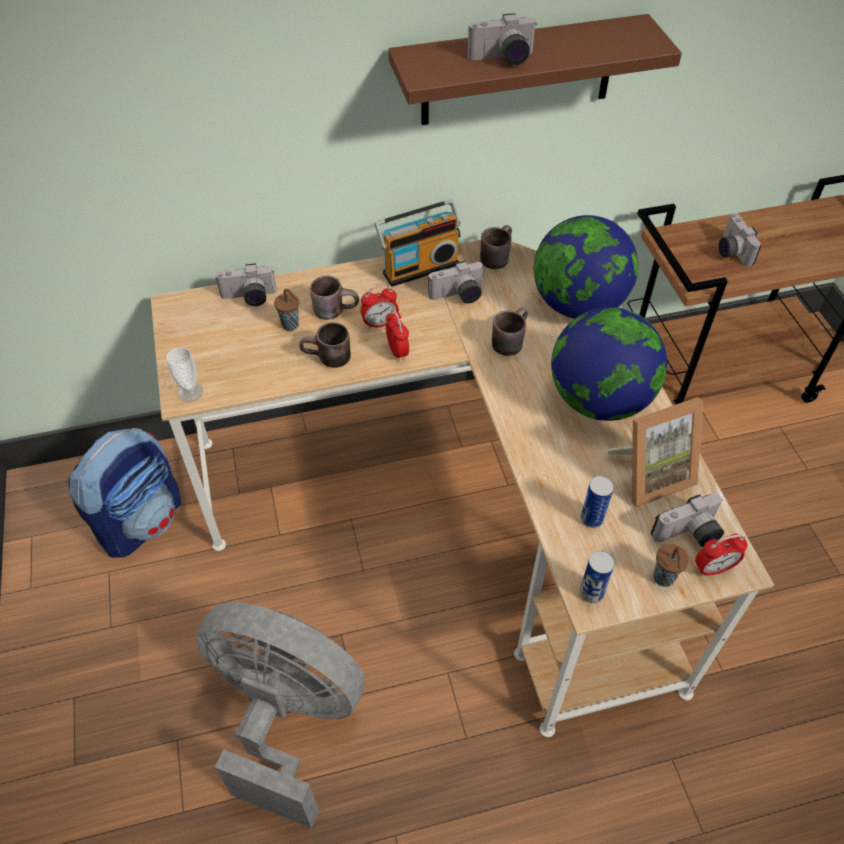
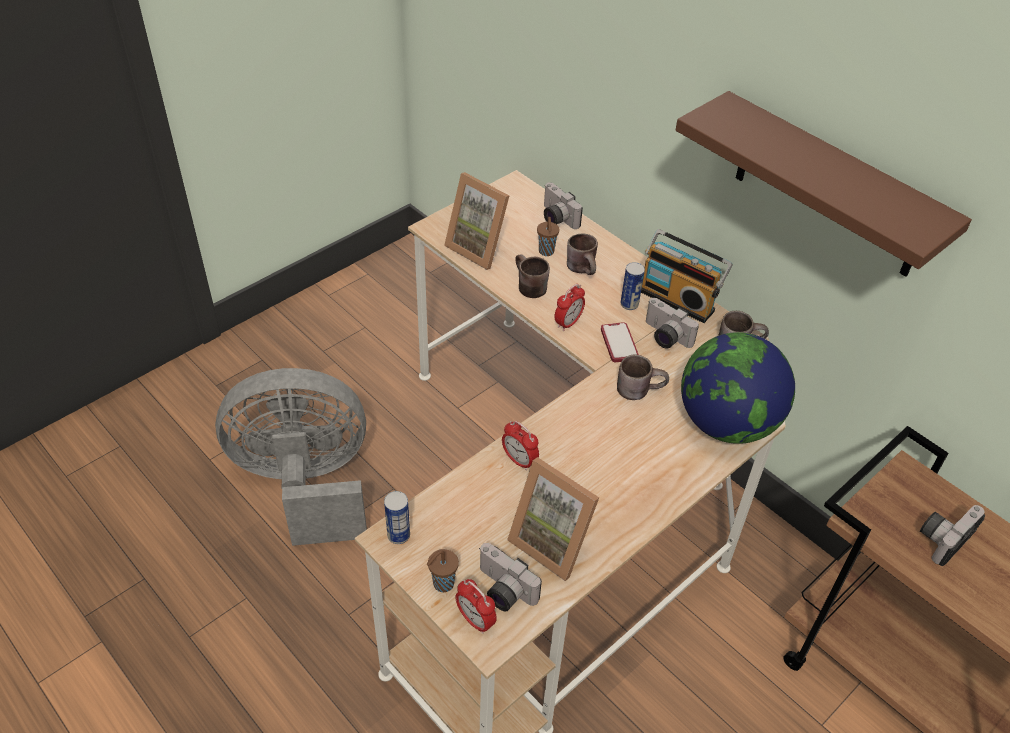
camera: 60 degrees right, 5 degrees down
backpack [68,428,181,558] -> none
cup [166,347,203,402] -> none
grey fan [196,602,364,829] -> grey fan turned 90 degrees counterclockwise [215,368,367,546]
alarm clock [361,286,399,329] -> alarm clock moved to [502,421,539,471]
camera [467,13,537,65] -> none
globe [551,307,667,421] -> none
can [581,476,614,528] -> can moved to [621,262,645,310]
none -> picture frame [444,172,509,270]
none -> phone [601,322,639,362]

